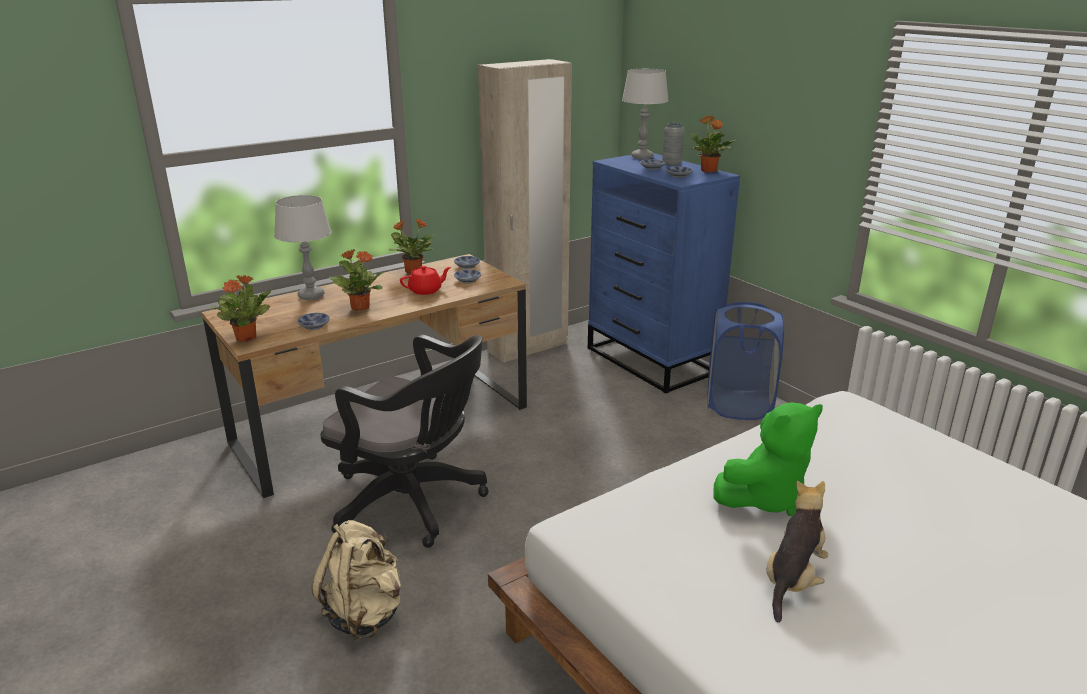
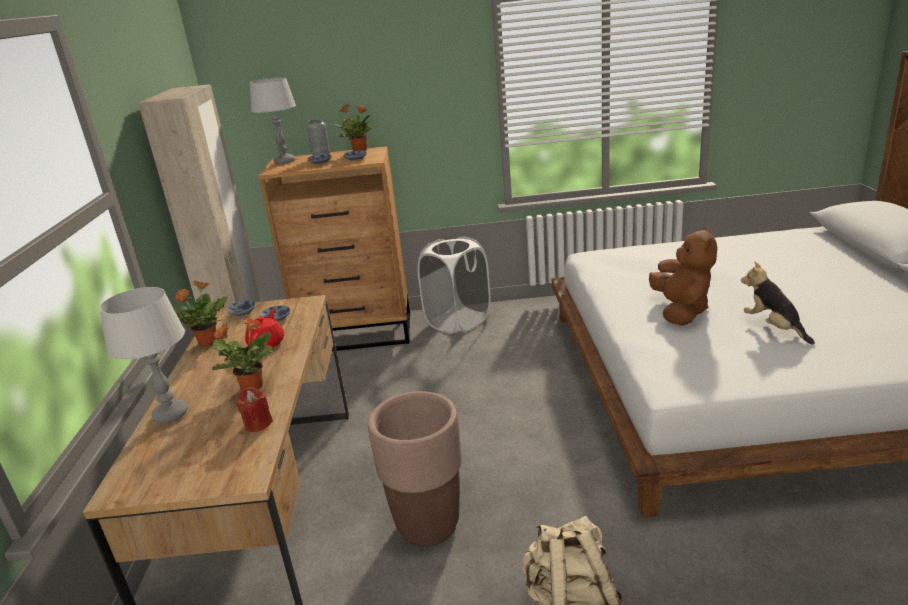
camera: 55 degrees left, 0 degrees up
potted plant [210,275,271,342] -> none
bowl [298,313,330,330] -> red candle [236,387,273,432]
black office chair [321,335,489,548] -> brown planter [368,391,462,547]
blue dresser [588,153,740,393] -> brown dresser [258,146,410,351]
blue laundry basket [708,302,784,420] -> white laundry basket [417,237,490,334]
green plush toy [713,402,823,516] -> brown plush toy [649,226,717,326]

